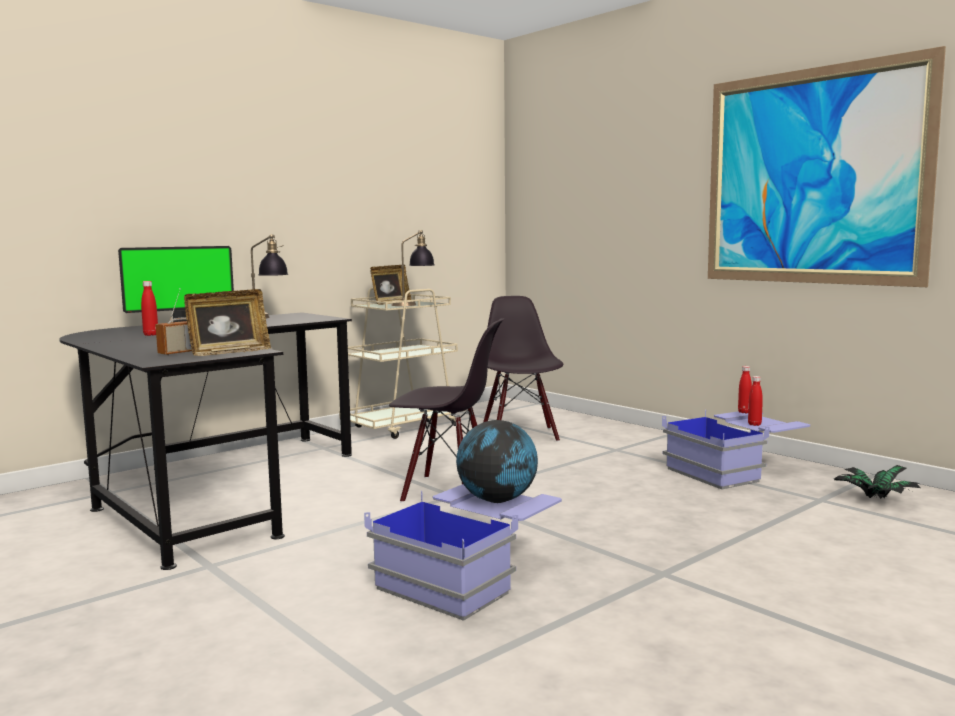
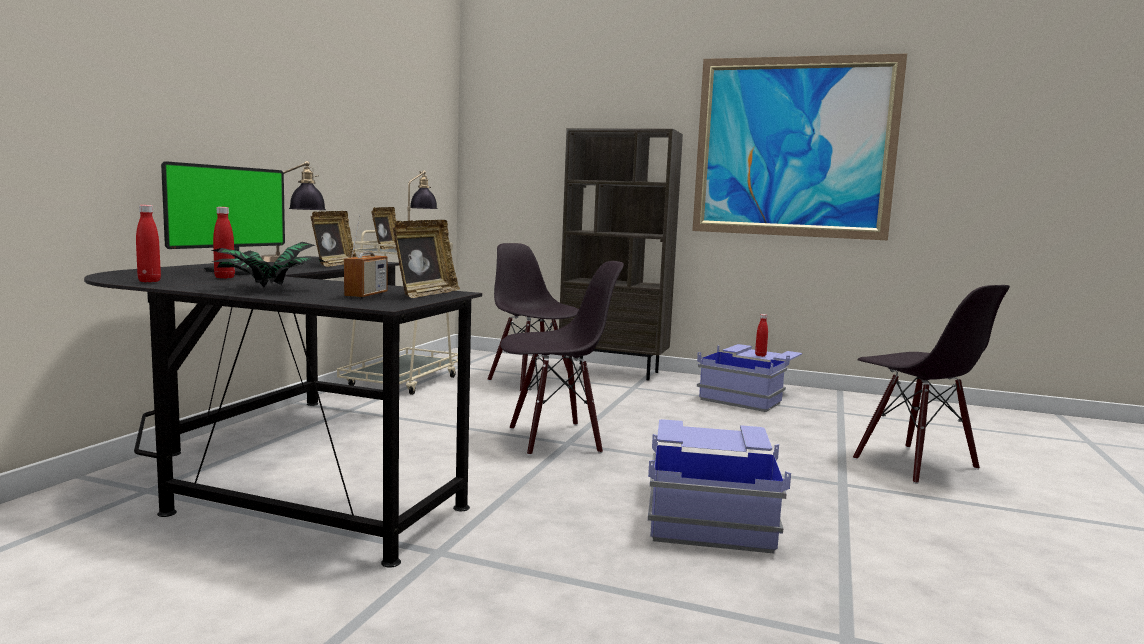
camera: 30 degrees left, 0 degrees up
globe [456,420,538,503] -> none
red bottle [738,366,752,413] -> red bottle moved to [136,205,161,282]
potted plant [834,465,921,499] -> potted plant moved to [211,242,326,287]
none -> picture frame [311,211,356,267]
none -> brown bookcase [559,128,683,381]
none -> black chair [853,285,1010,484]

